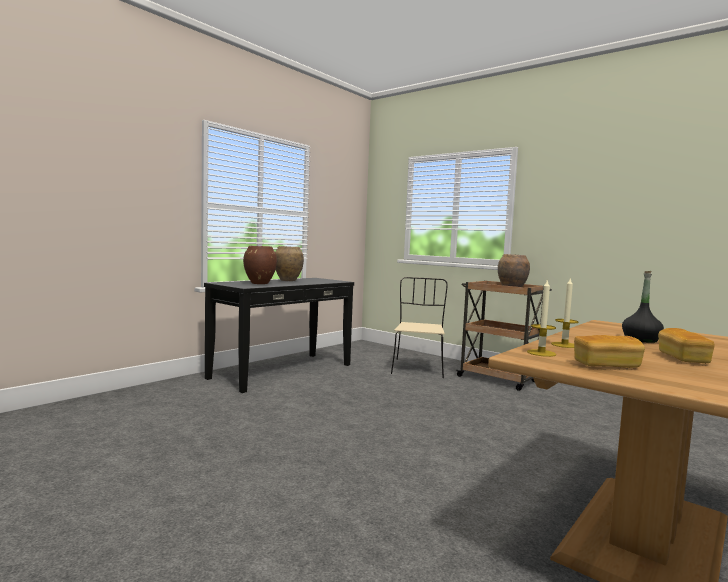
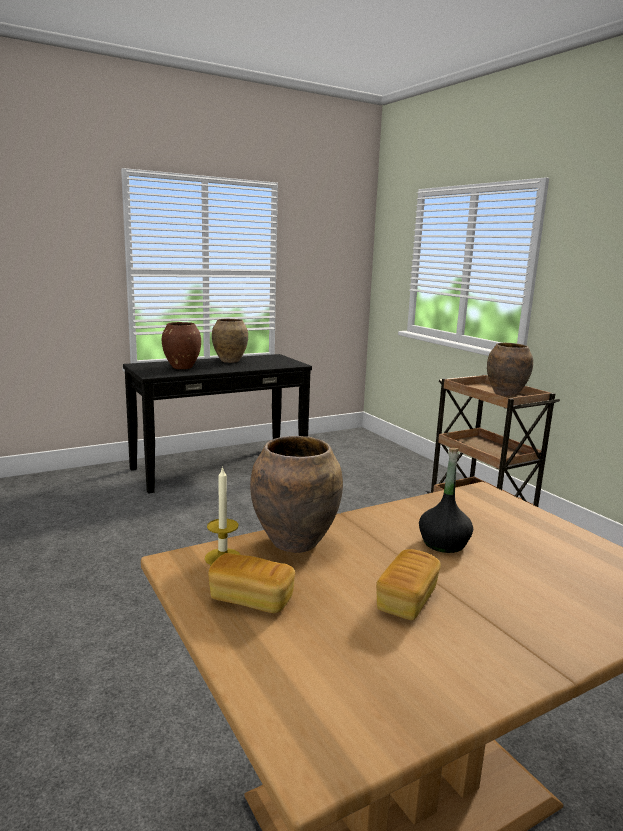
camera: 20 degrees right, 10 degrees up
beige chair [391,277,448,378] -> none
candle [551,277,578,348] -> brown vase [250,436,343,553]

